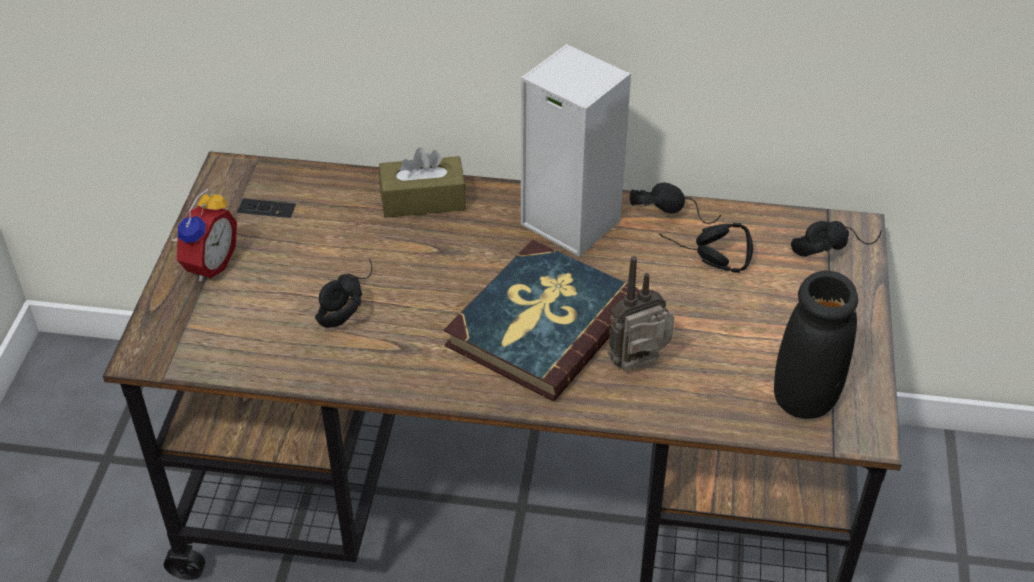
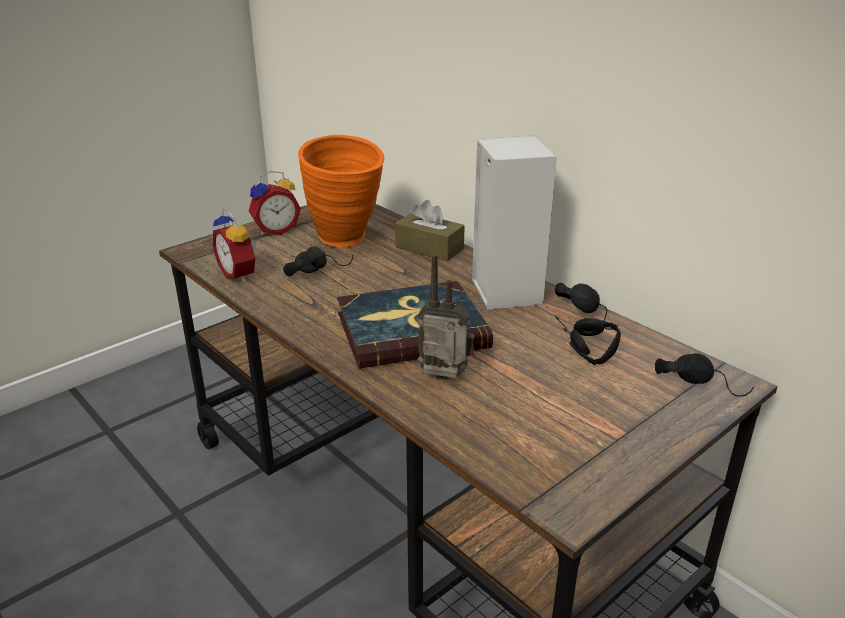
camera: 40 degrees right, 15 degrees down
black vase [774,271,858,419] -> none
none -> alarm clock [212,208,258,282]
none -> orange vase [298,135,384,248]

